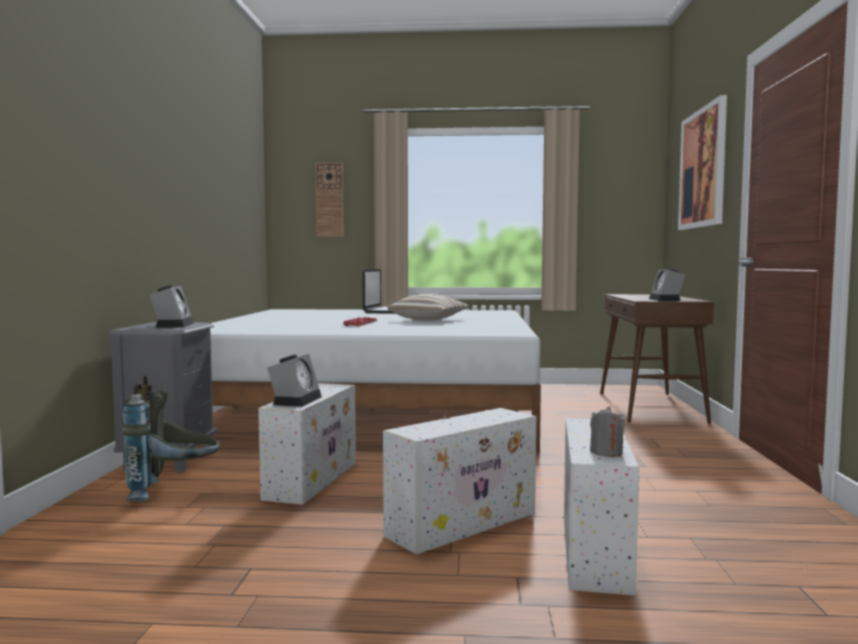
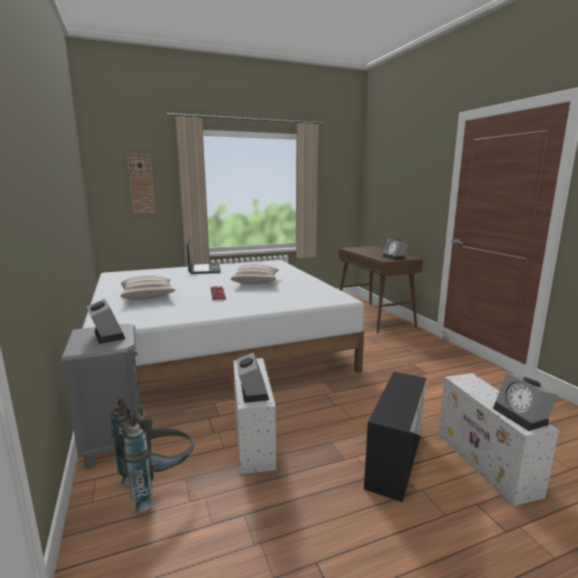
camera: 25 degrees left, 10 degrees up
white storage box [383,408,536,555] -> black storage box [364,371,426,502]
grey candle [590,406,625,457] -> alarm clock [493,373,558,431]
picture [678,95,727,230] -> none
none -> pillow [121,276,175,300]

